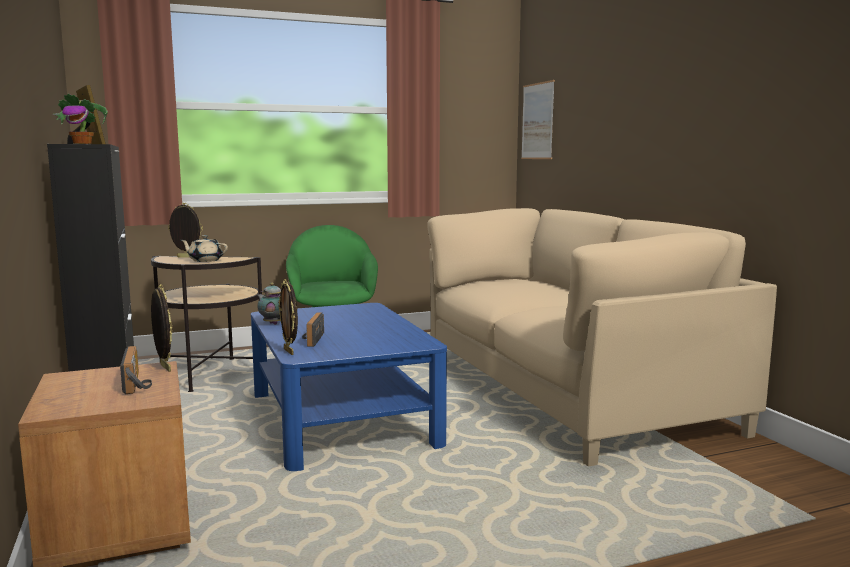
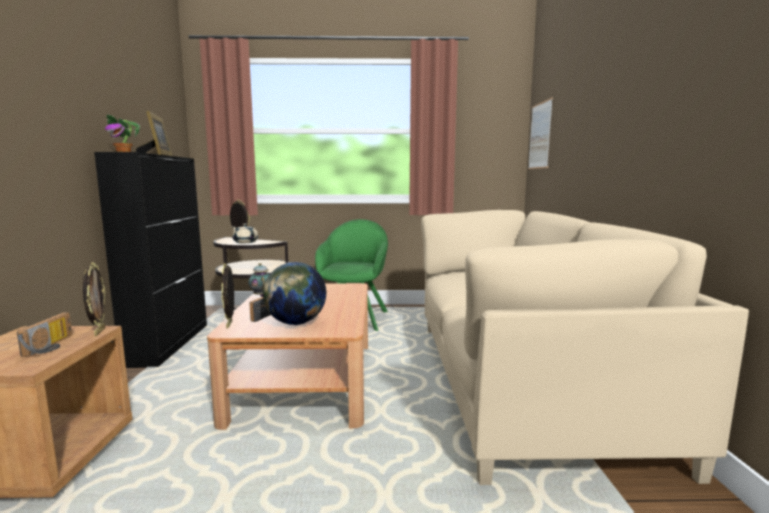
camera: 20 degrees right, 0 degrees up
blue coffee table [251,303,447,471] -> brown coffee table [207,283,368,430]
none -> globe [263,262,326,325]

